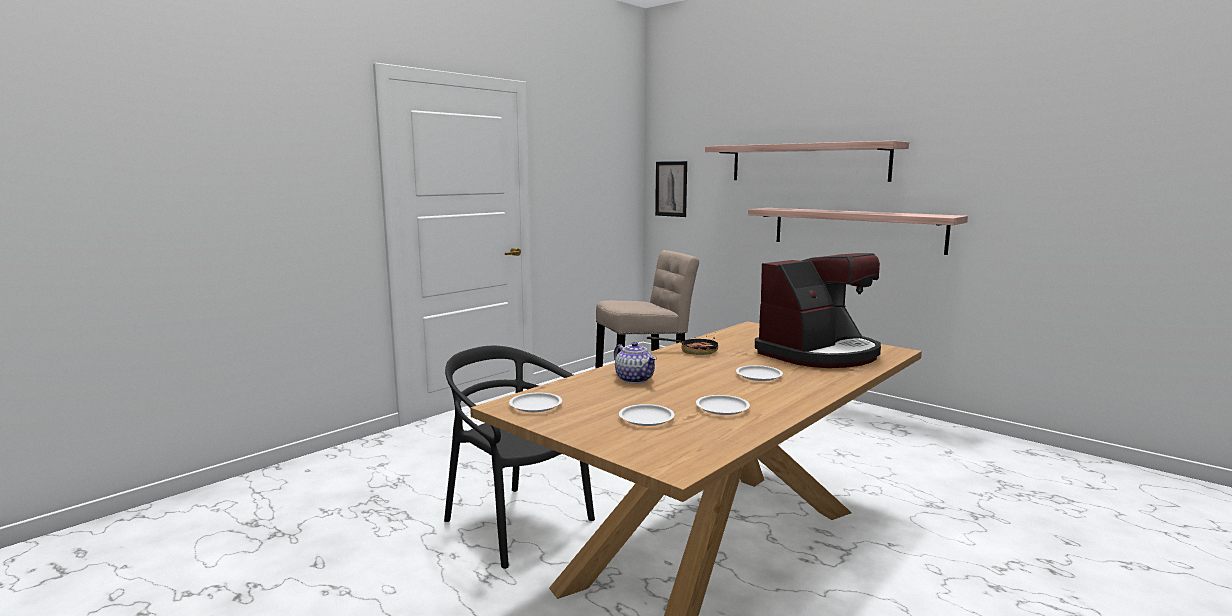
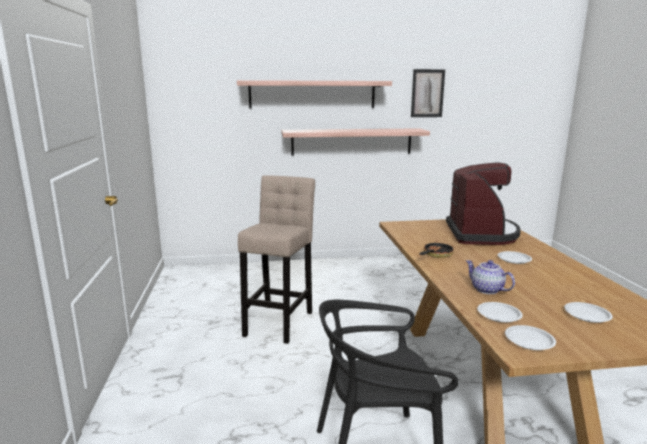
camera: 50 degrees left, 5 degrees up
teapot [614,342,657,384] -> teapot turned 135 degrees counterclockwise [466,260,515,294]
picture [655,161,687,217] -> picture moved to [411,69,445,117]
white plate [696,395,750,415] -> white plate moved to [477,302,523,323]

